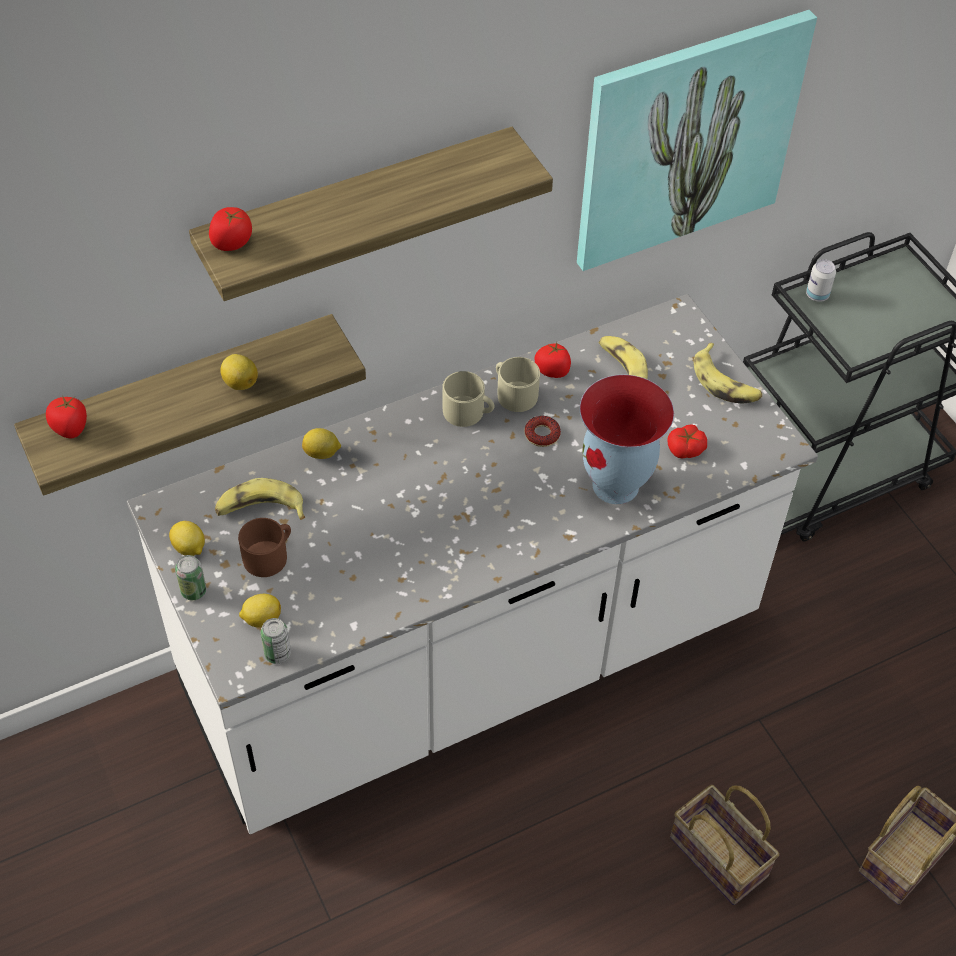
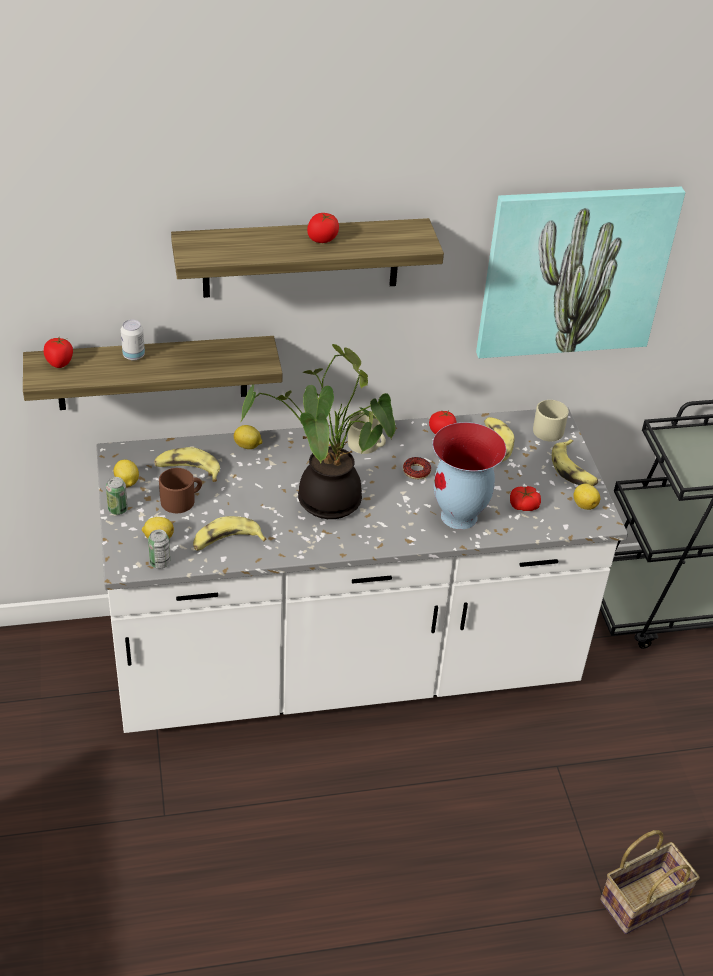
camera: 15 degrees right, 10 degrees down
tomato [209,207,252,251] -> tomato moved to [307,213,339,243]
lemon [220,354,258,390] -> lemon moved to [574,484,600,510]
beige mug [496,357,540,412] -> beige mug moved to [533,400,569,441]
basket [670,785,779,905] -> none
can [806,259,836,302] -> can moved to [121,320,145,361]
none -> banana [193,516,266,551]
none -> potted plant [241,344,395,519]

